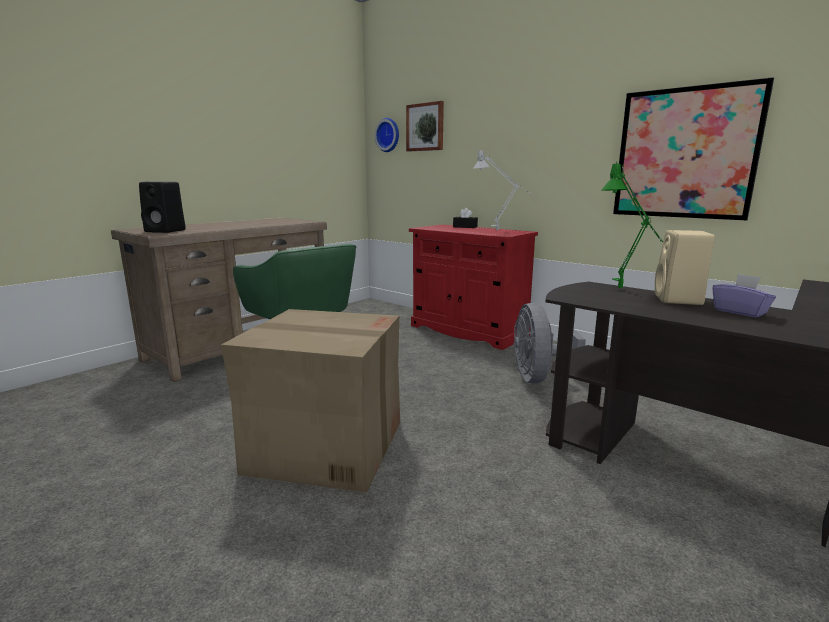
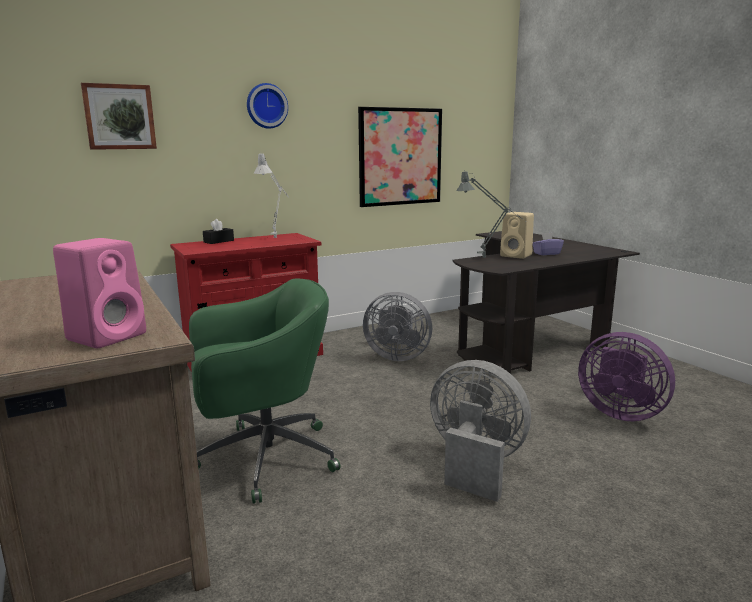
camera: 70 degrees left, 0 degrees up
black speaker [139,182,186,233] -> pink speaker [53,238,146,348]
cardboard box [221,309,400,492] -> grey fan [430,360,531,502]
wall clock [374,118,399,152] -> wall clock moved to [247,83,288,129]
green table lamp [602,162,663,288] -> grey table lamp [456,170,526,258]
none -> purple fan [578,332,675,421]

